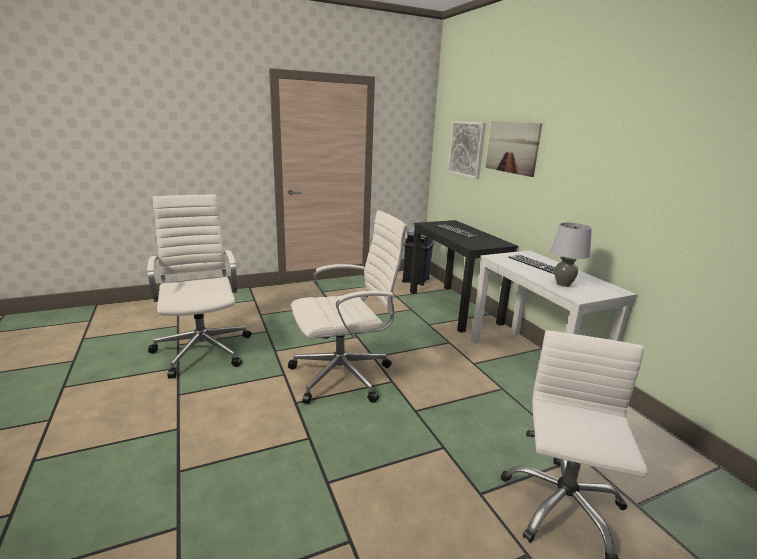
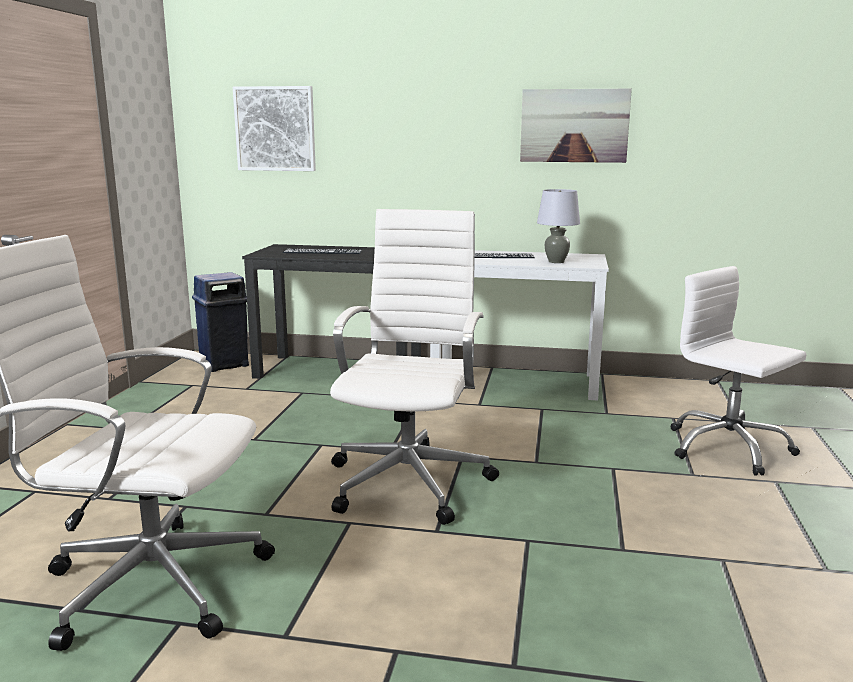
camera: 55 degrees left, 5 degrees down
picture [485,121,542,177] -> picture moved to [520,88,632,163]

